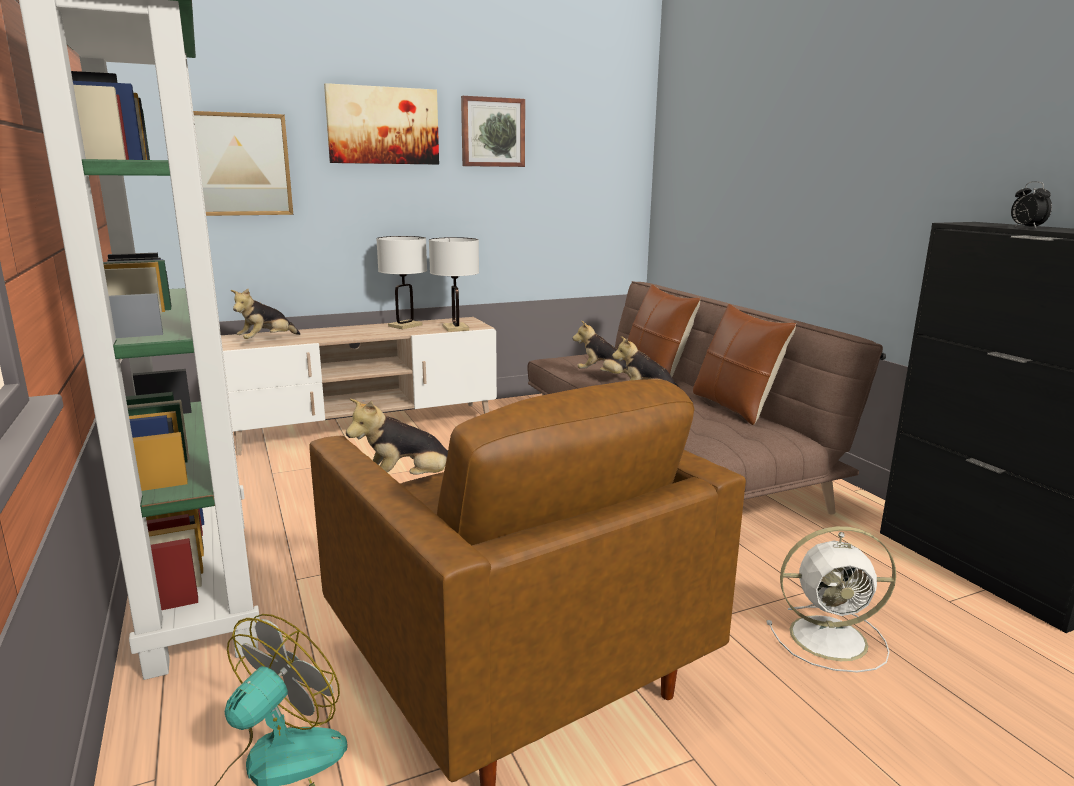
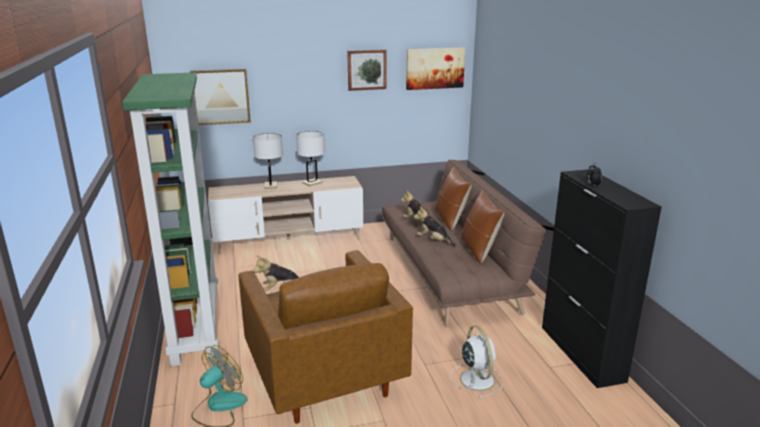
camera: 10 degrees right, 5 degrees up
plush toy [231,289,300,339] -> none
picture [324,83,439,165] -> picture moved to [406,47,465,90]
white table lamp [429,237,479,332] -> white table lamp moved to [253,133,283,189]
white fan [767,526,896,672] -> white fan turned 120 degrees counterclockwise [450,326,503,399]

